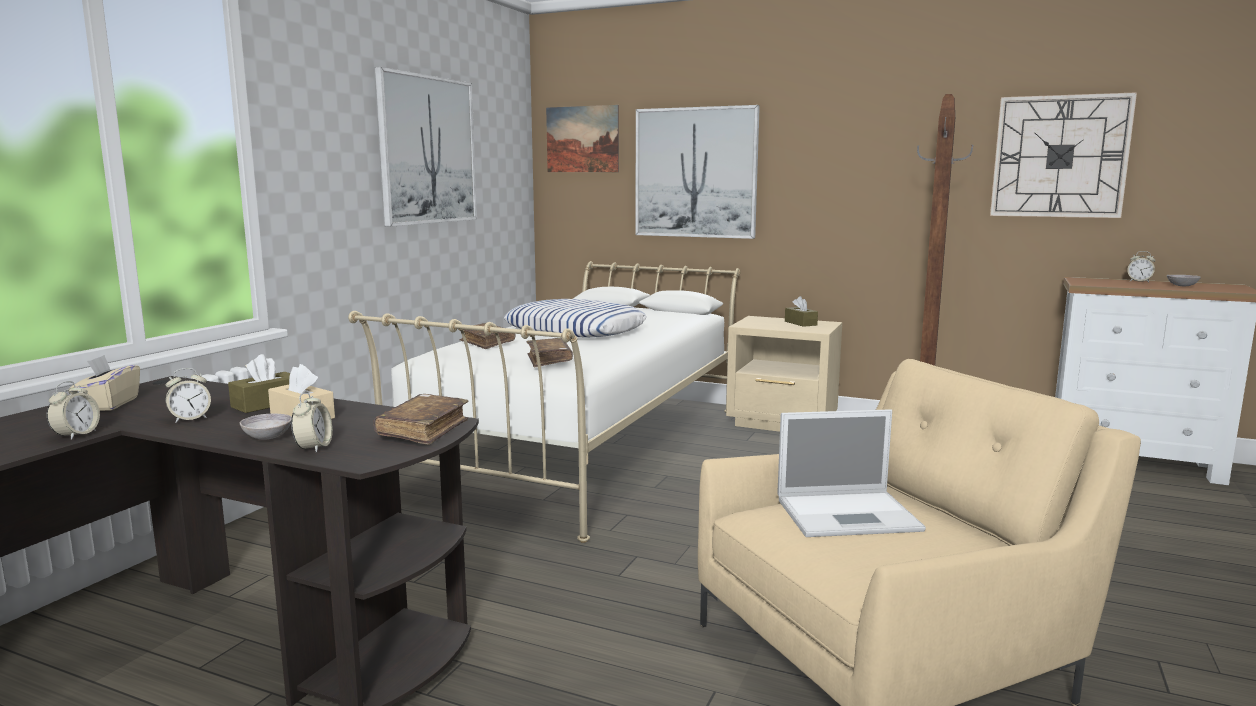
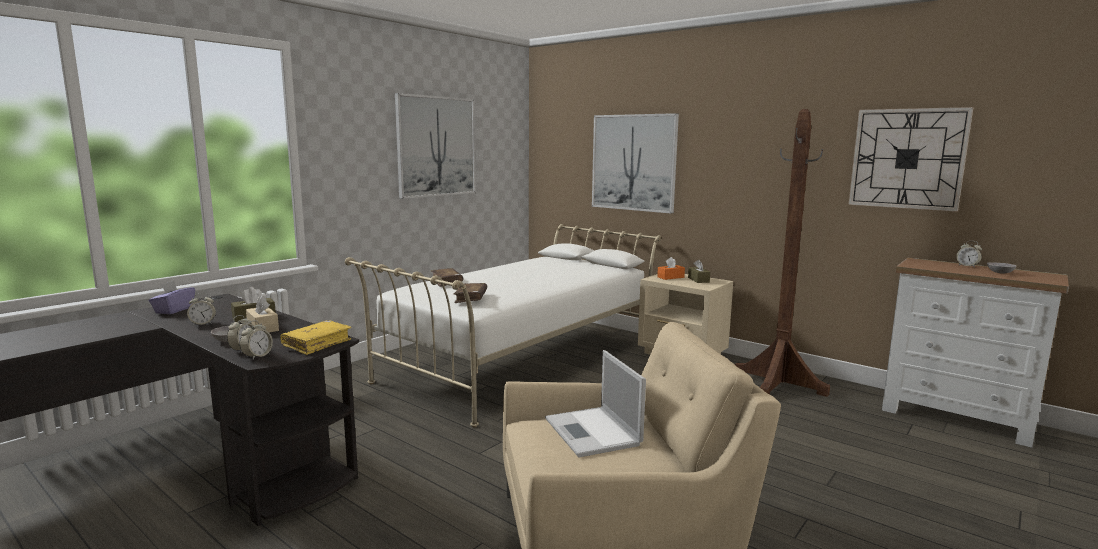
camera: 15 degrees right, 0 degrees up
alarm clock [47,381,100,440] -> alarm clock moved to [239,320,273,359]
beige tissue box [69,355,140,411] -> purple tissue box [149,281,195,314]
brown book [374,394,469,445] -> yellow book [280,320,351,355]
pillow [504,299,647,338] -> none
picture [546,105,619,172] -> none
laptop [777,409,926,537] -> laptop turned 60 degrees clockwise [545,350,646,457]
none -> orange tissue box [657,257,685,280]

